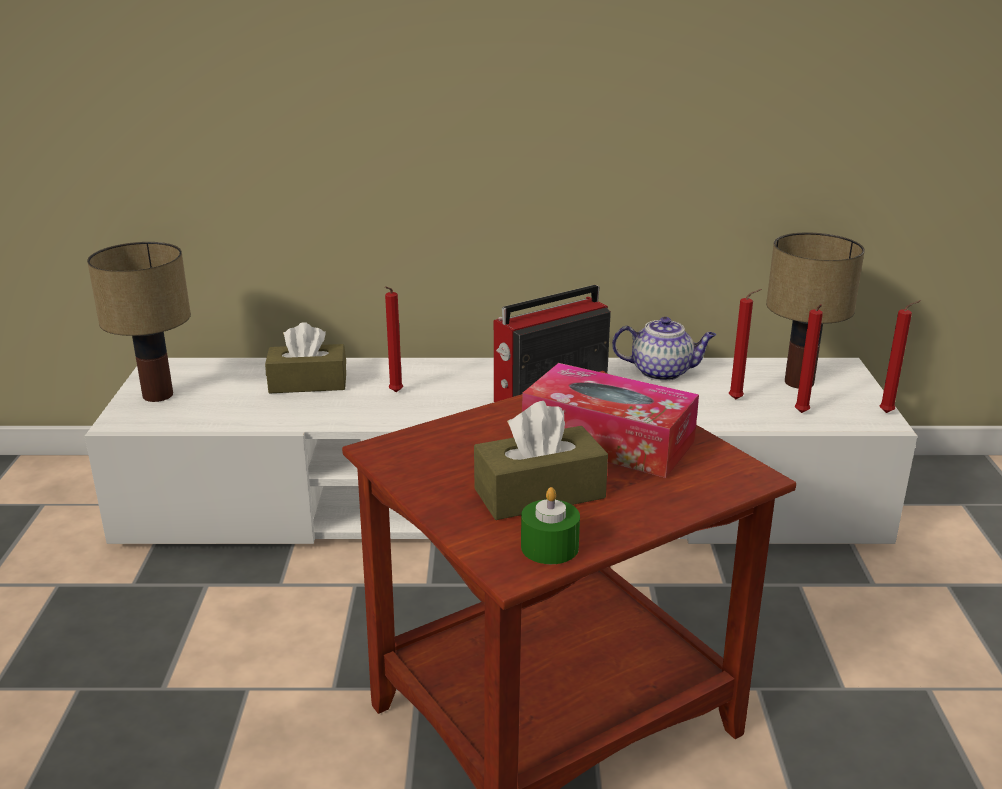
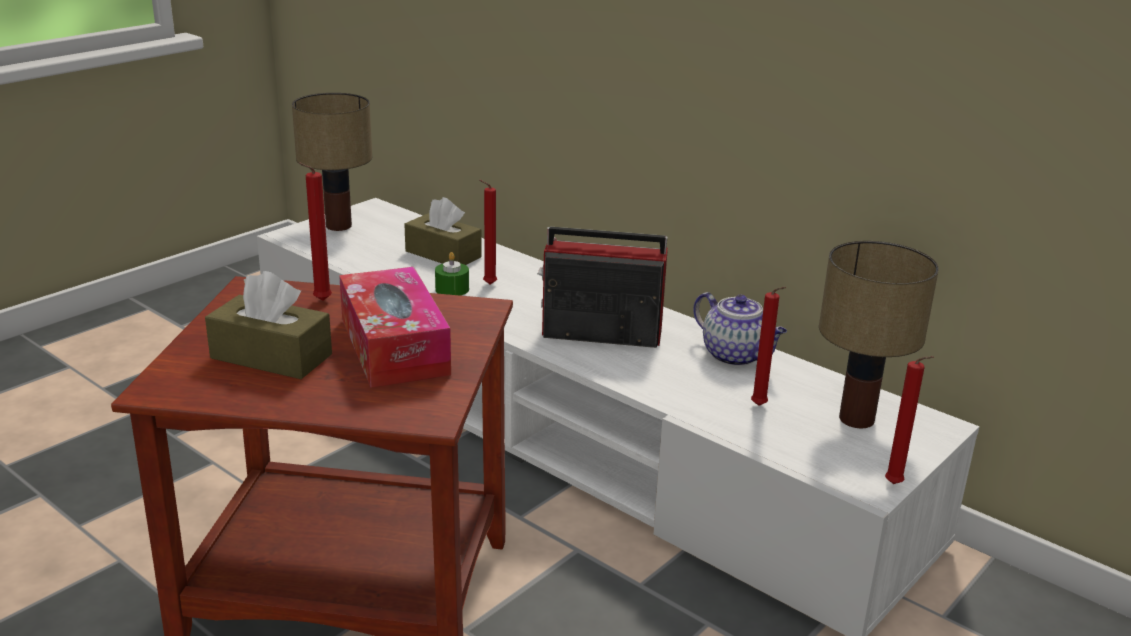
camera: 40 degrees right, 0 degrees up
green candle [521,487,580,564] -> green candle moved to [435,252,469,296]
red candle [795,304,823,413] -> red candle moved to [298,163,332,301]

